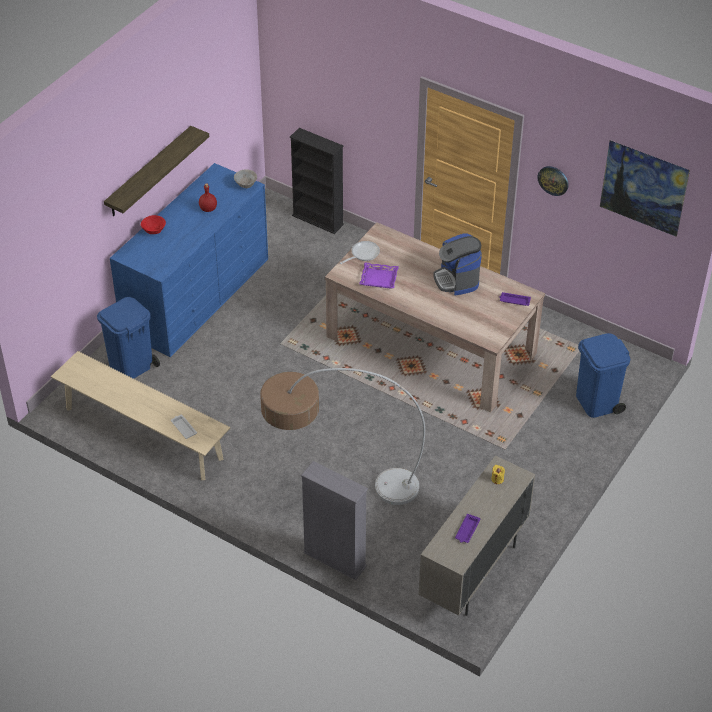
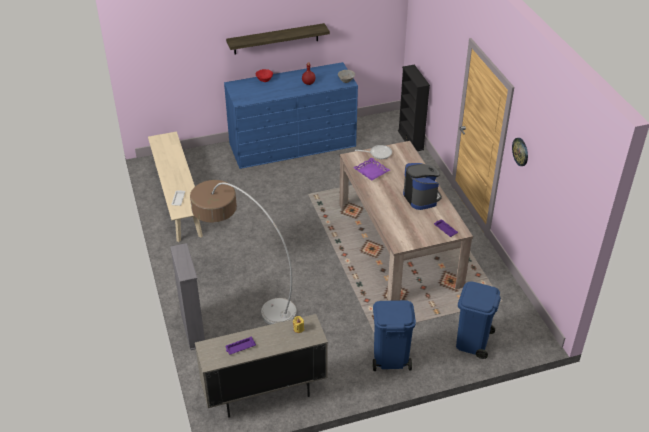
camera: 40 degrees right, 5 degrees down
blue trash can [97,297,160,379] -> blue trash can moved to [373,300,416,371]
coffee machine [433,233,482,295] -> coffee machine turned 135 degrees clockwise [403,163,442,210]
picture [600,140,690,237] -> none

